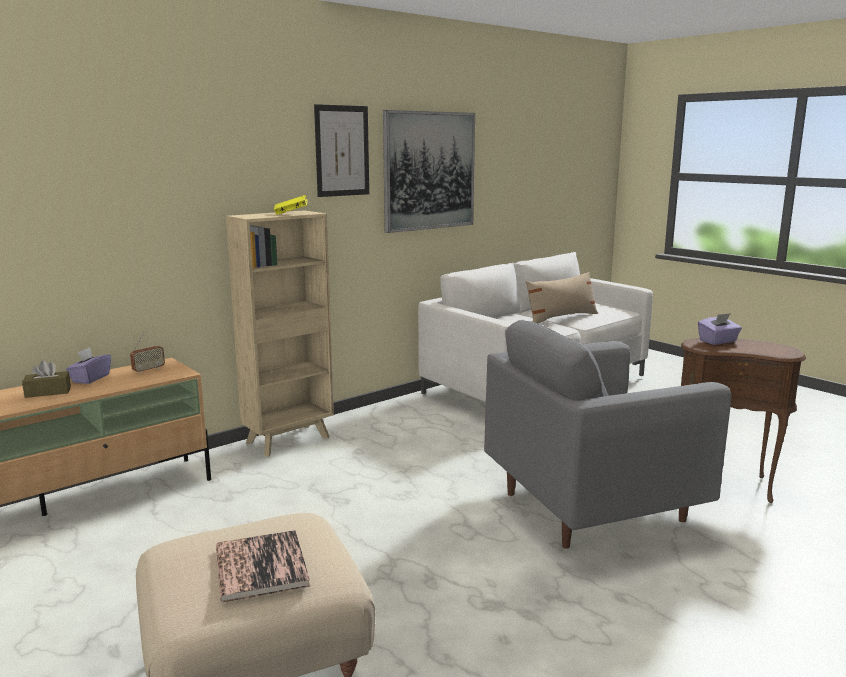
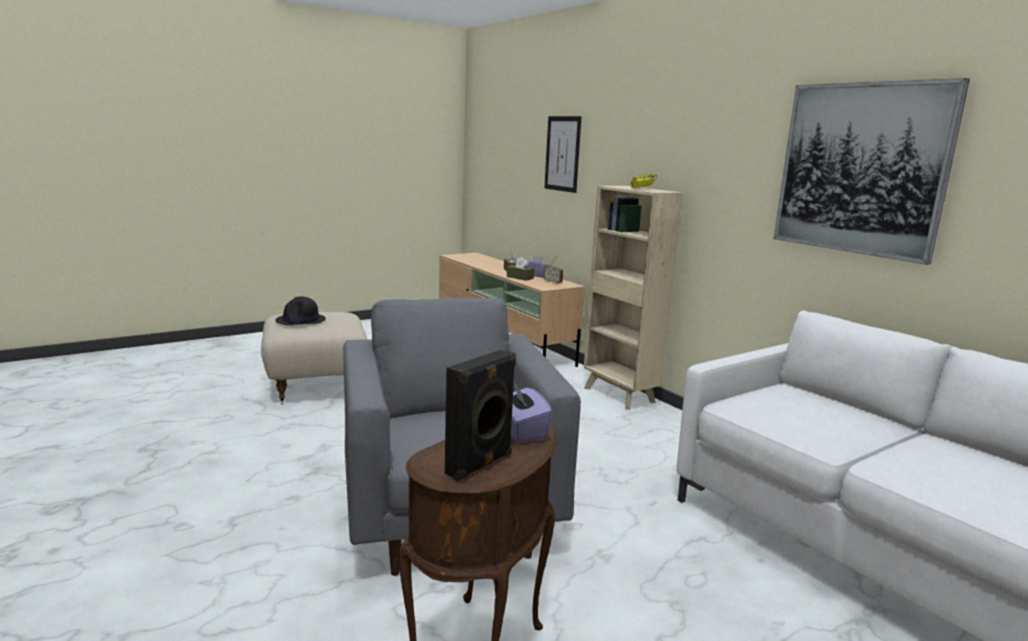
camera: 95 degrees right, 0 degrees up
book [216,530,310,602] -> black hat [275,297,326,325]
picture [314,104,369,197] -> picture moved to [544,116,582,193]
beige pillow [525,272,598,323] -> none
none -> black speaker [445,350,516,481]
none -> brown tissue box [507,257,534,281]

